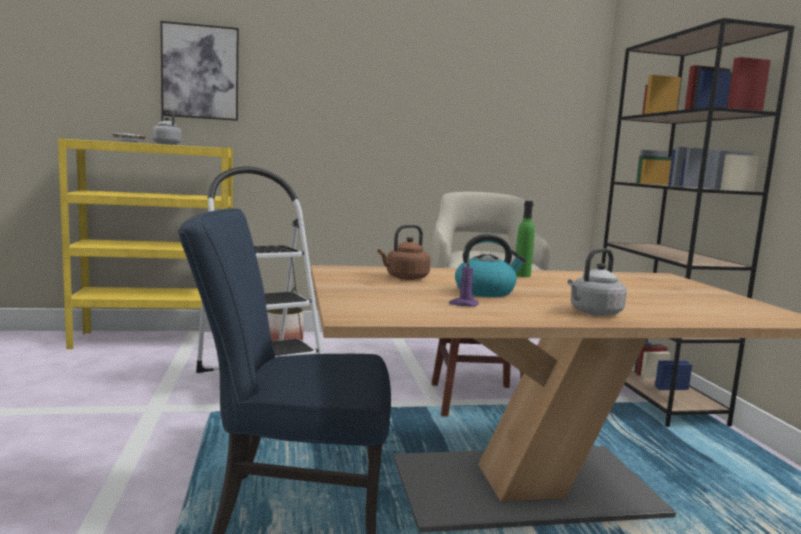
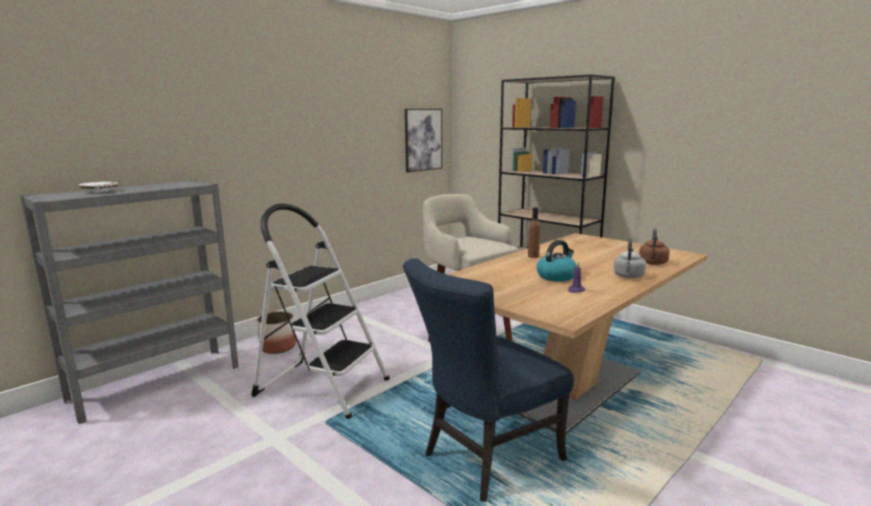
camera: 35 degrees left, 5 degrees up
yellow bookcase [58,138,233,349] -> grey bookcase [20,180,239,424]
grey kettle [152,110,181,145] -> none
picture [160,21,239,121] -> picture moved to [405,109,442,172]
brown kettle [378,224,431,280] -> brown kettle moved to [639,228,670,265]
green bottle [516,201,535,277] -> brown bottle [528,207,540,258]

